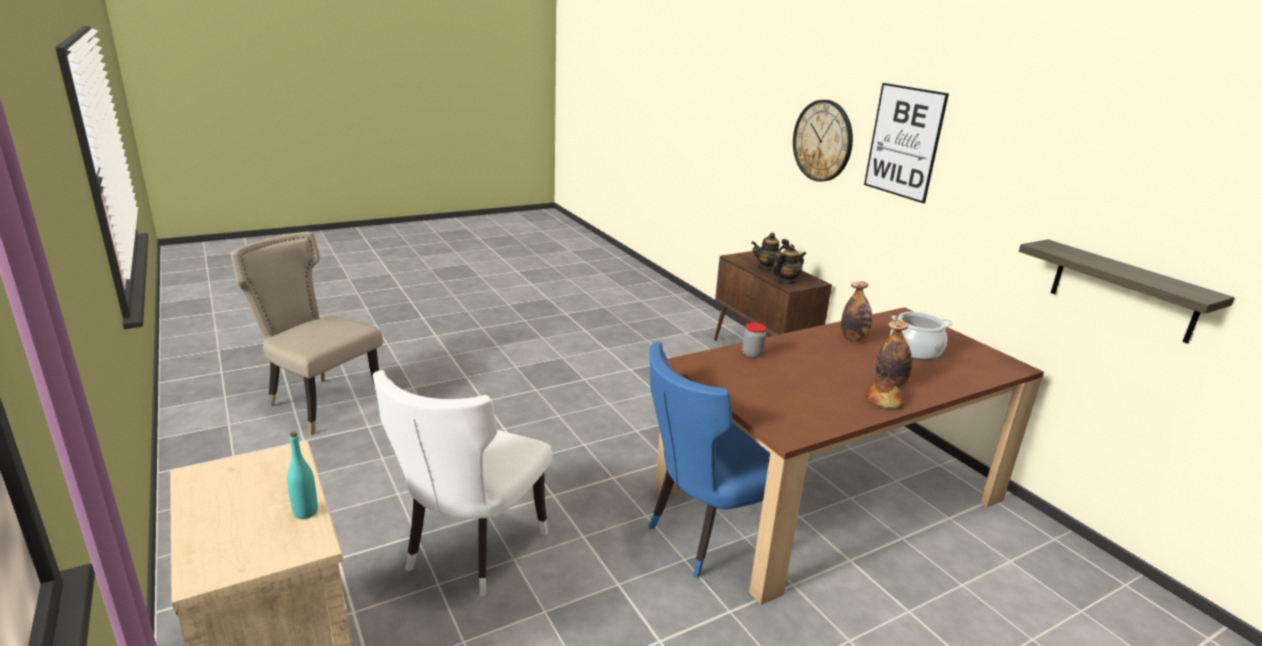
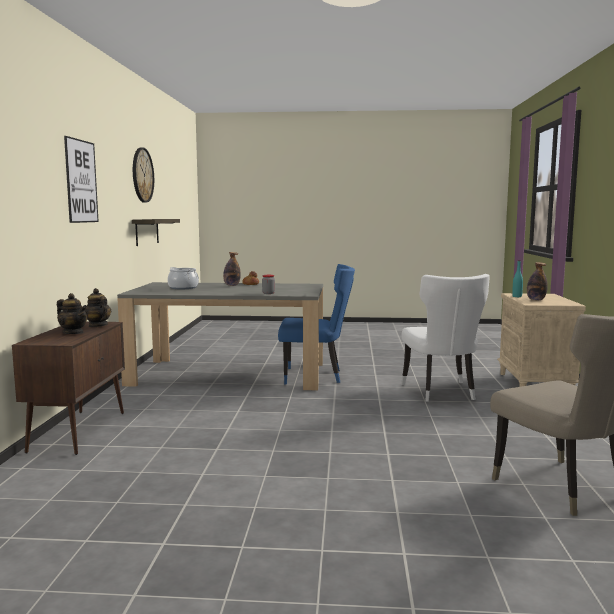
camera: 145 degrees left, 15 degrees down
white chair [373,370,552,596] -> white chair turned 120 degrees clockwise [401,274,490,402]
brown dining table [655,307,1044,605] -> grey dining table [117,282,323,391]
teapot [772,244,806,284] -> teapot turned 45 degrees clockwise [85,288,111,327]
wall clock [793,100,853,182] -> wall clock moved to [133,148,154,203]
bottle [841,281,873,342] -> bottle moved to [527,262,548,301]

